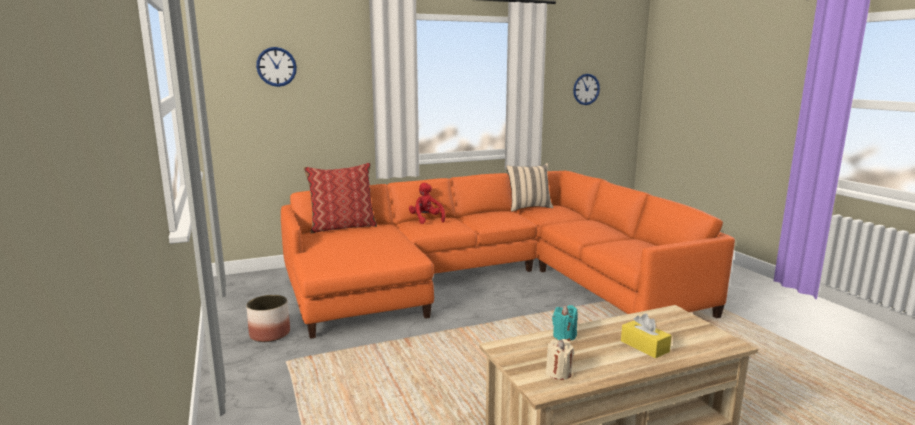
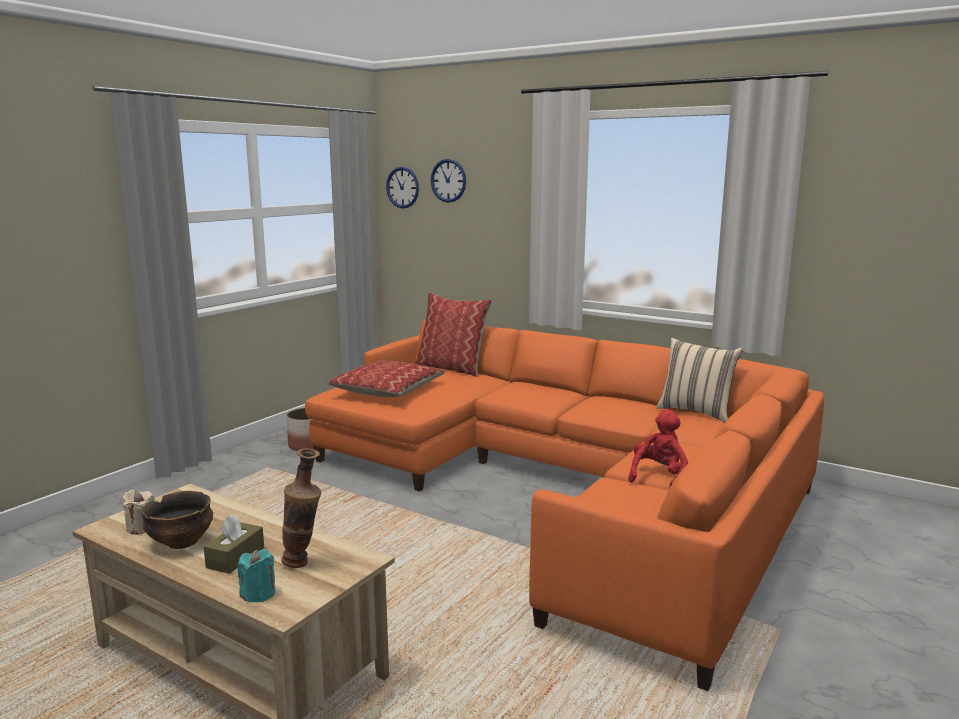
camera: 55 degrees right, 0 degrees up
red plush toy [409,183,445,224] -> red plush toy moved to [628,409,688,489]
turquoise candle [552,305,578,341] -> turquoise candle moved to [237,549,275,602]
wall clock [573,74,600,105] -> wall clock moved to [386,167,419,209]
yellow tissue box [621,313,671,358] -> brown tissue box [204,514,264,574]
none -> bowl [140,491,213,549]
none -> vase [281,449,322,568]
none -> pillow [327,360,445,397]

